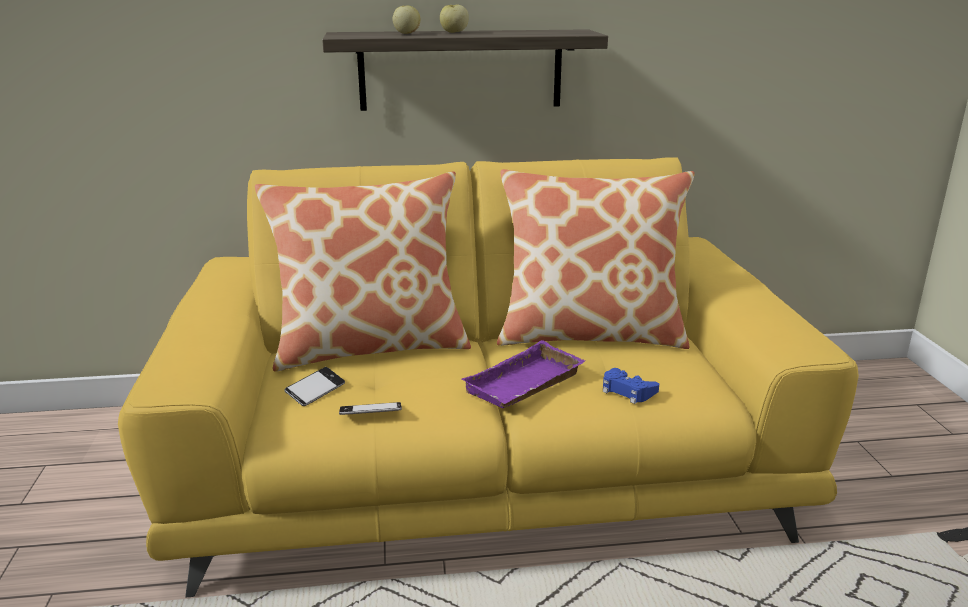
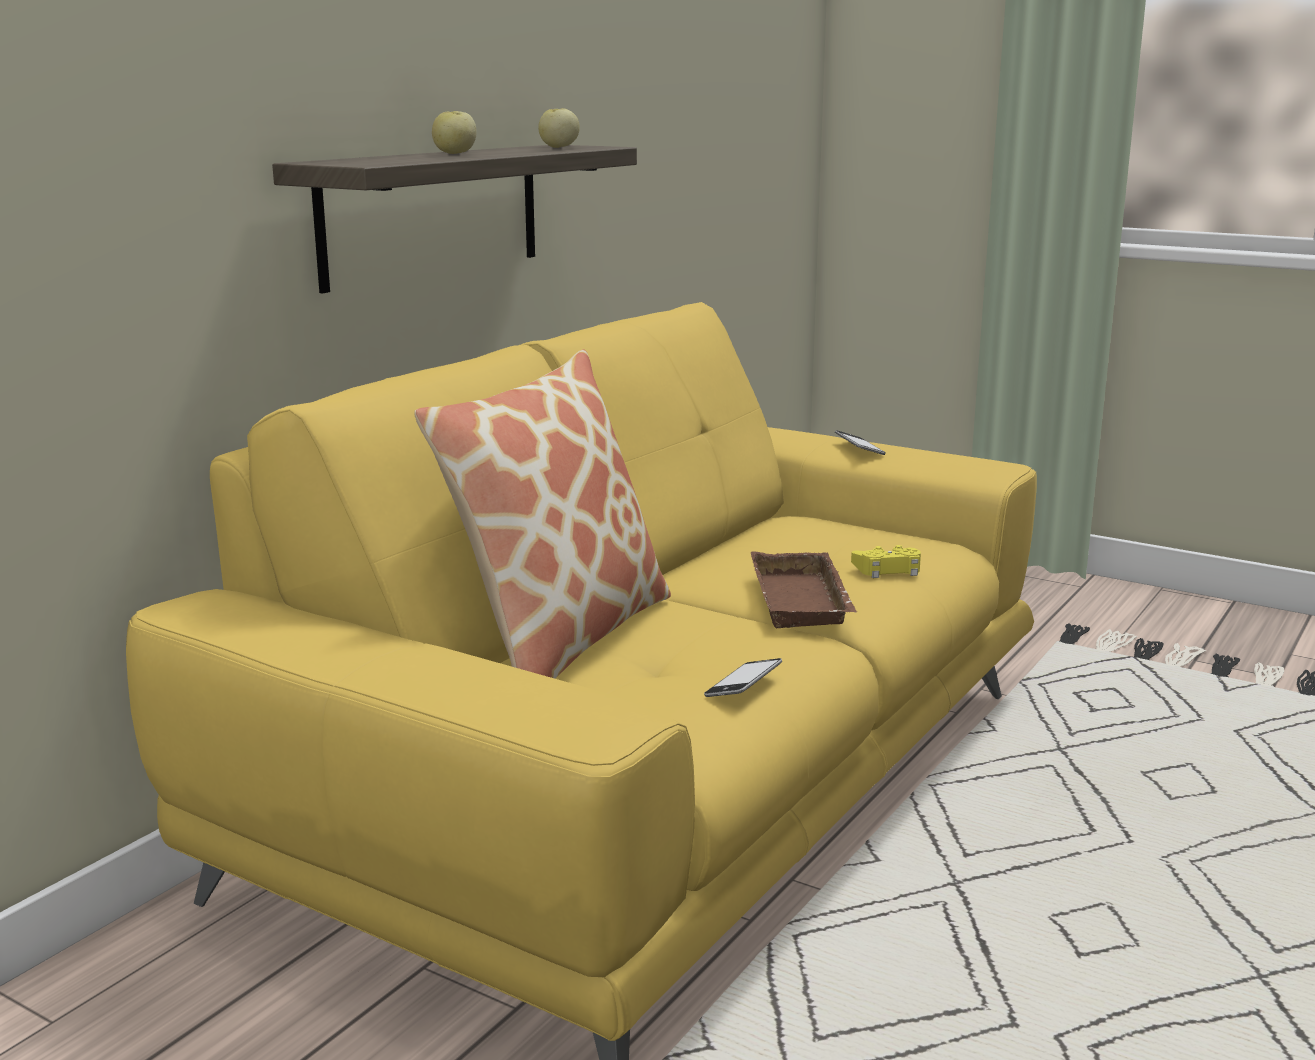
camera: 50 degrees left, 5 degrees down
phone [284,367,345,406] -> phone moved to [835,430,886,455]
apple [393,5,420,34] -> apple moved to [538,108,580,148]
purple tray [462,340,585,408] -> brown tray [751,551,857,628]
pillow [497,169,695,349] -> none
blue game controller [603,368,659,404] -> yellow game controller [851,545,921,578]

